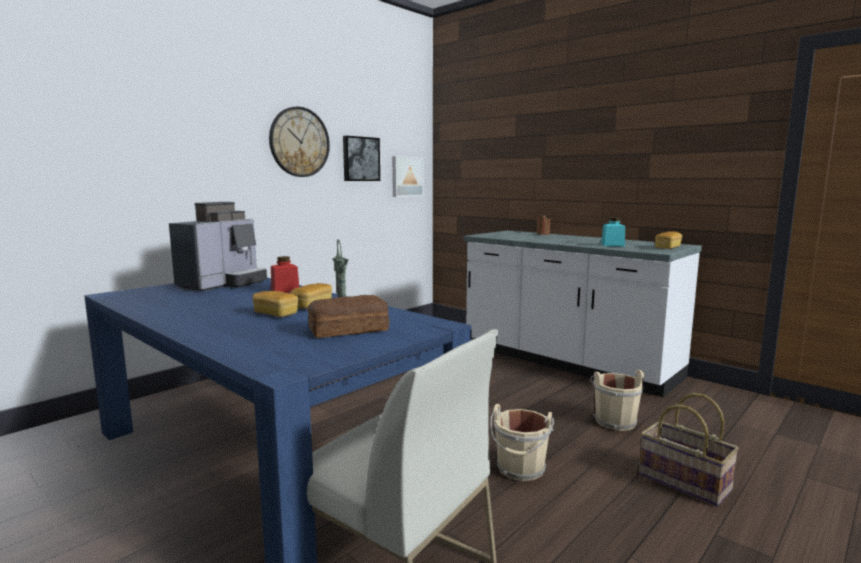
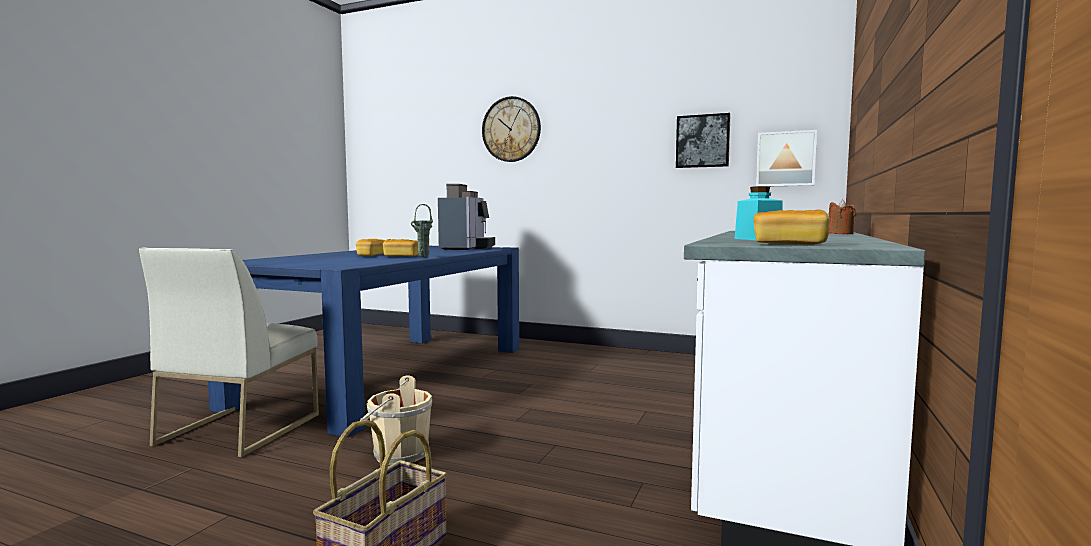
camera: 70 degrees right, 5 degrees down
coffee machine [169,202,267,291] -> coffee machine turned 90 degrees counterclockwise [438,184,495,250]
wall clock [269,107,330,177] -> wall clock moved to [482,96,541,162]
red jar [271,256,299,293] -> none
bread [307,295,389,338] -> none
beige bucket [590,370,644,431] -> none

